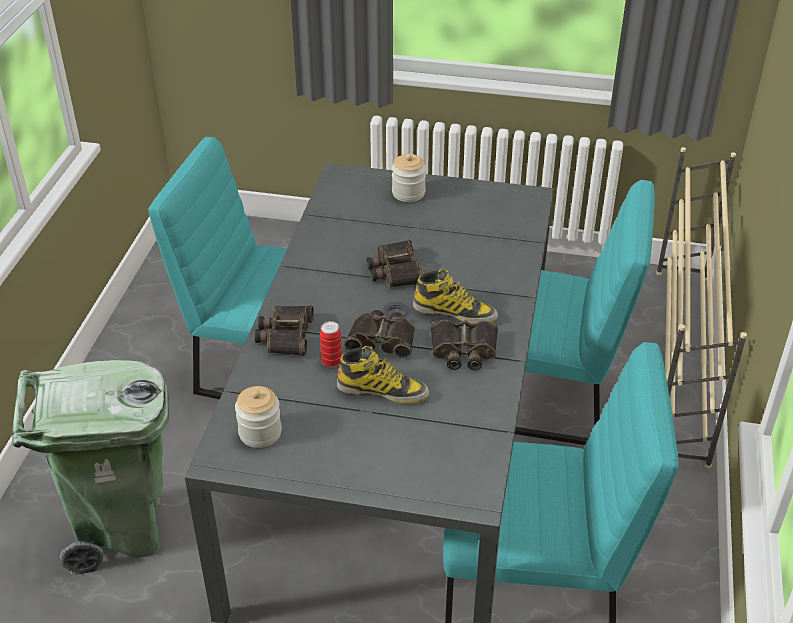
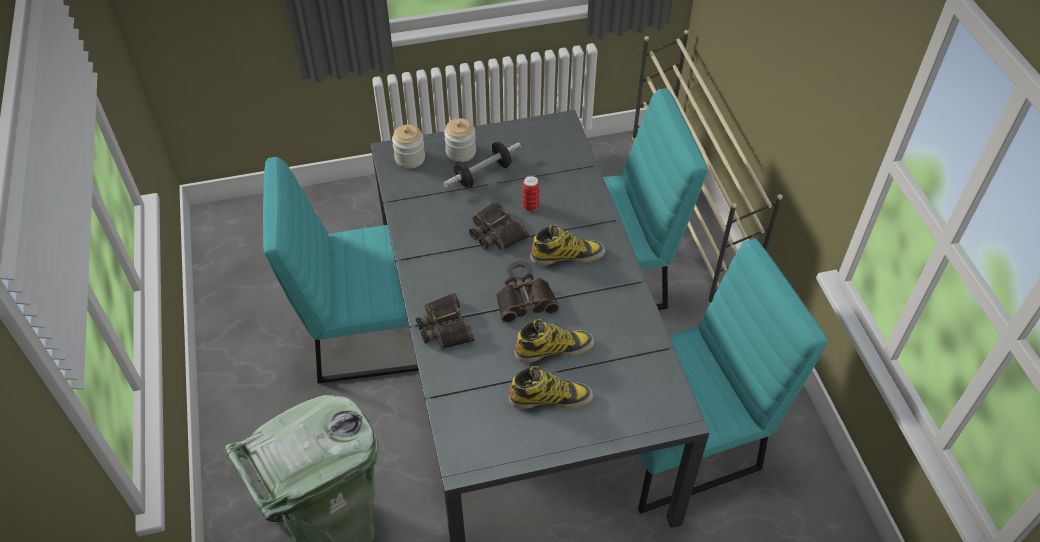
camera: 25 degrees left, 10 degrees up
jar [235,386,282,448] -> jar moved to [392,125,425,169]
can [320,321,342,367] -> can moved to [523,176,539,211]
binoculars [431,320,498,370] -> none
none -> dumbbell [443,142,521,188]
none -> boot [509,366,593,409]

